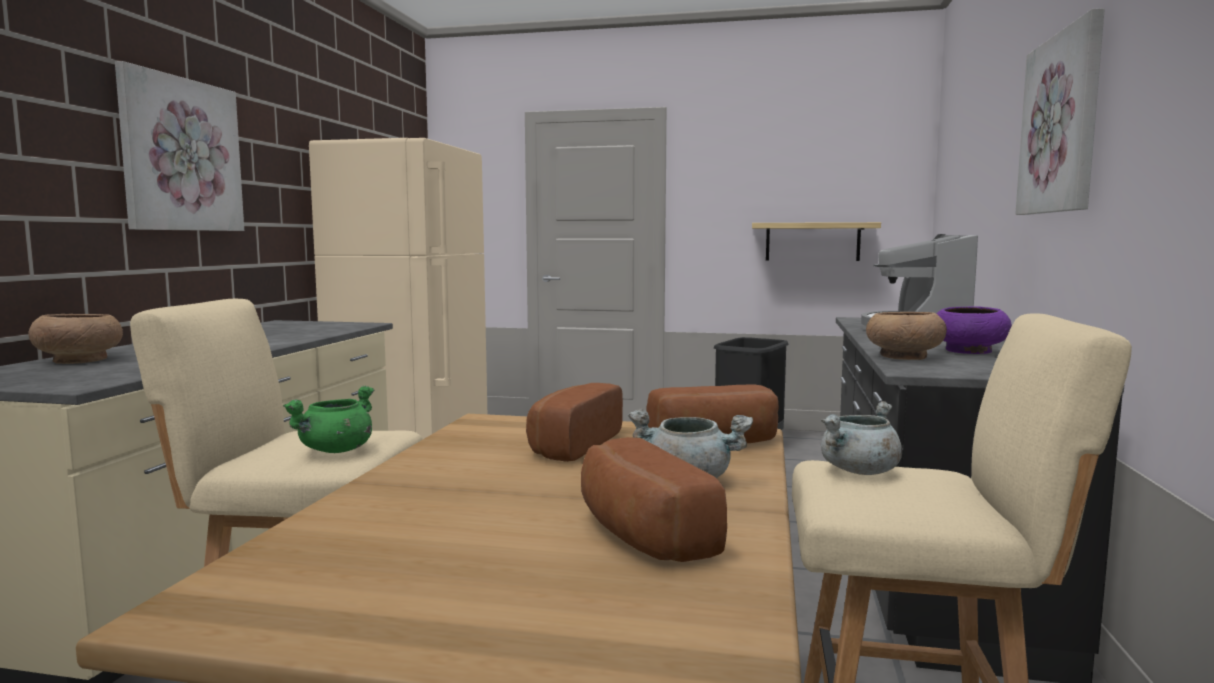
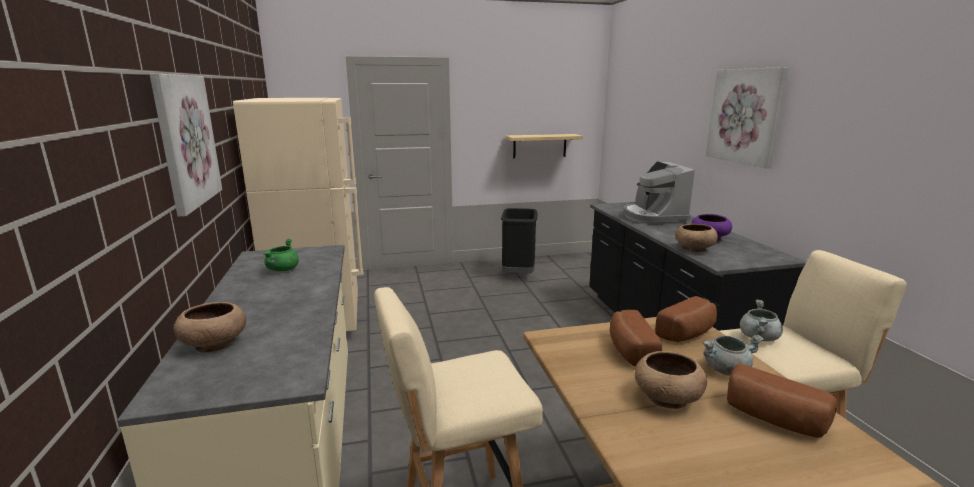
camera: 25 degrees left, 10 degrees up
green cooking pot [283,386,374,453] -> green cooking pot moved to [264,239,299,271]
none -> brown bowl [635,351,707,409]

